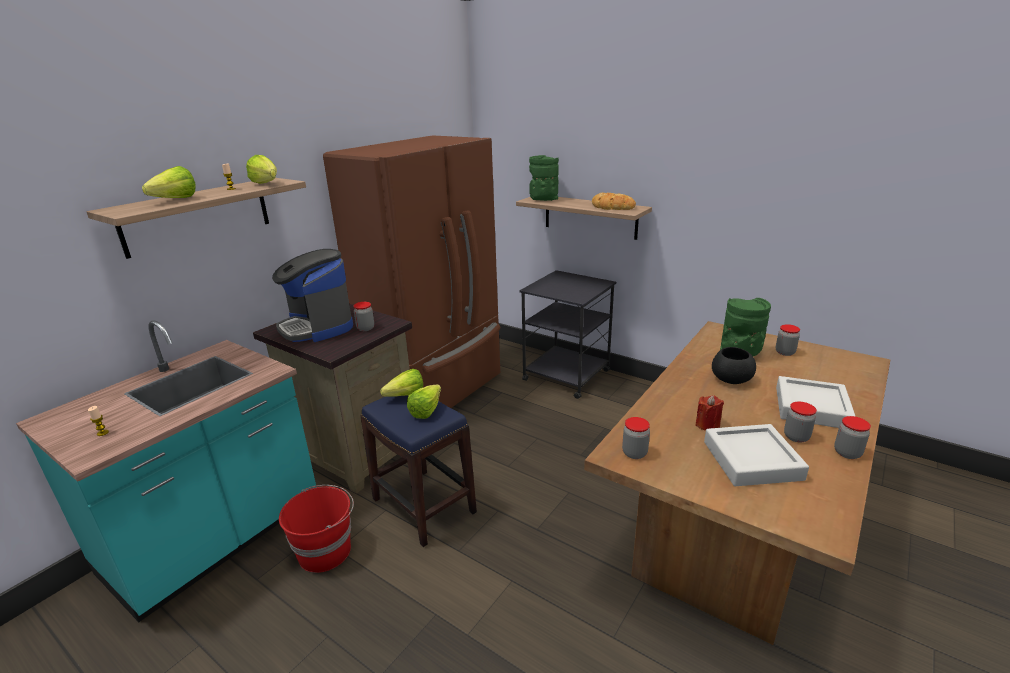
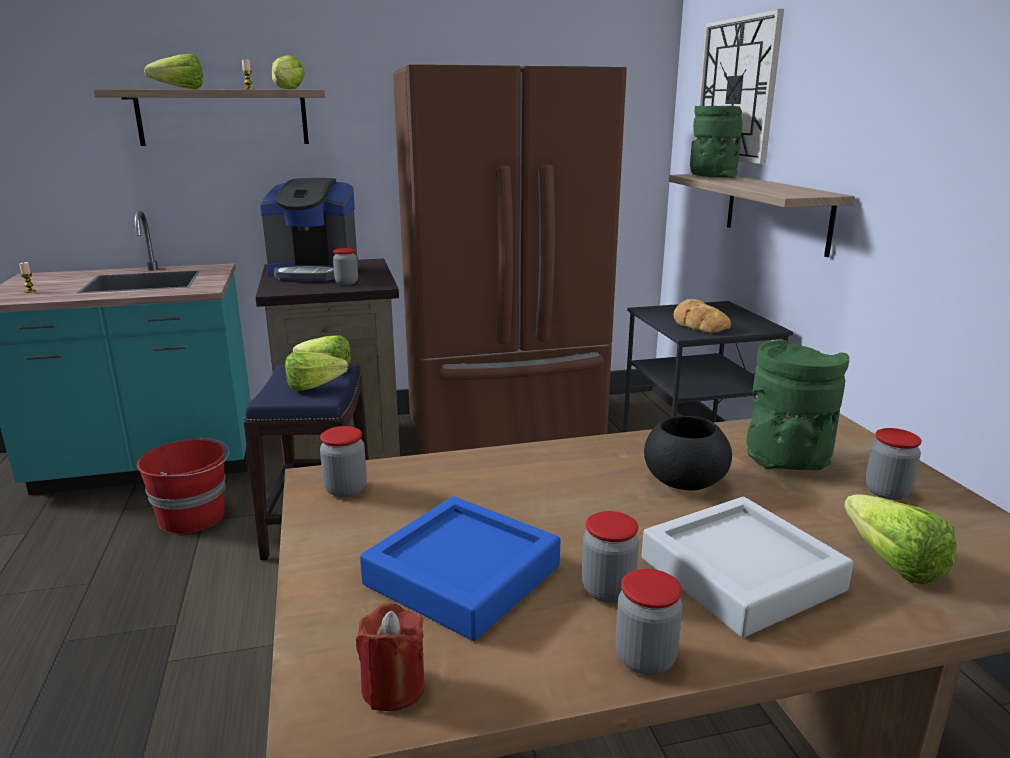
camera: 40 degrees right, 5 degrees down
coffee machine [272,249,353,342] -> coffee machine turned 90 degrees counterclockwise [260,178,359,281]
bread [592,193,636,210] -> bread moved to [673,299,731,333]
red candle [695,395,724,431] -> red candle moved to [356,603,425,711]
grey tray [704,424,809,486] -> blue tray [360,496,560,641]
none -> wall clock [695,9,784,164]
none -> lettuce [844,494,957,584]

